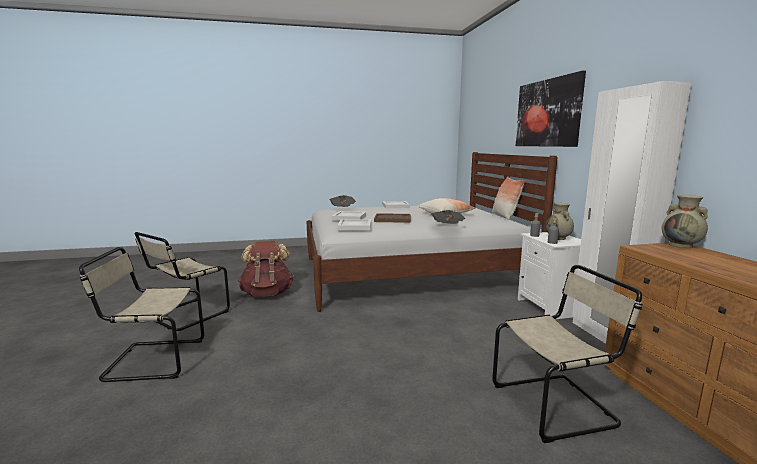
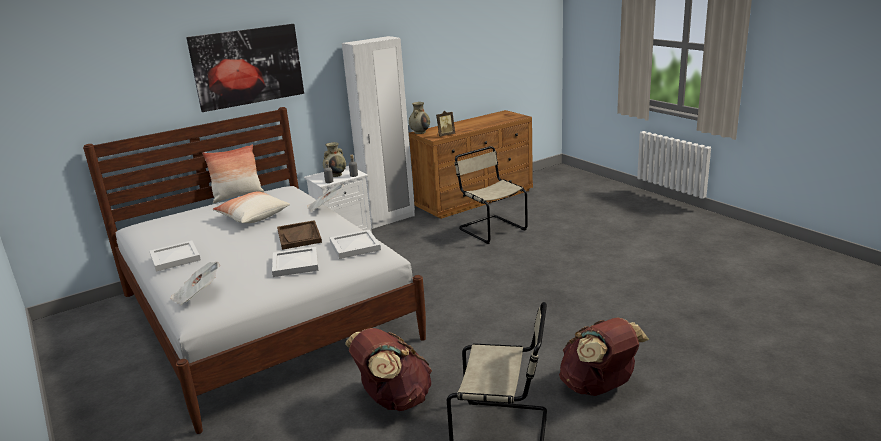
camera: 110 degrees left, 10 degrees up
beige chair [79,247,204,382] -> brown backpack [559,318,650,396]
none -> picture frame [436,111,455,137]

